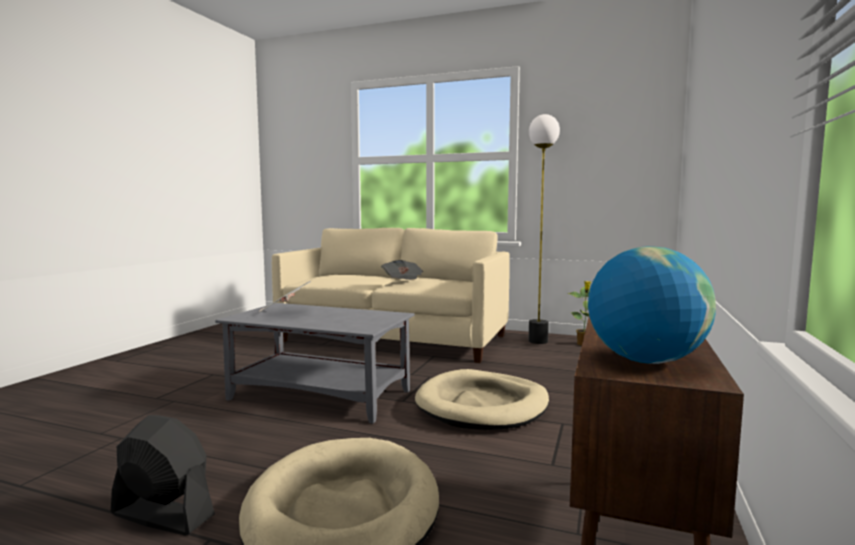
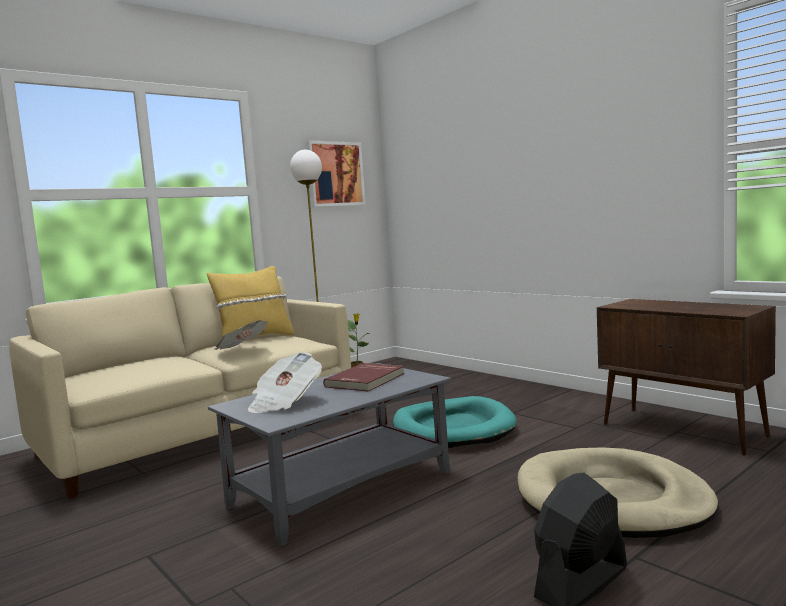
camera: 60 degrees left, 0 degrees up
beige dog bed [415,369,549,430] -> turquoise dog bed [393,396,517,448]
globe [588,246,716,364] -> none
none -> yellow pillow [207,266,294,337]
none -> picture [307,140,366,207]
none -> red book [323,363,405,391]

